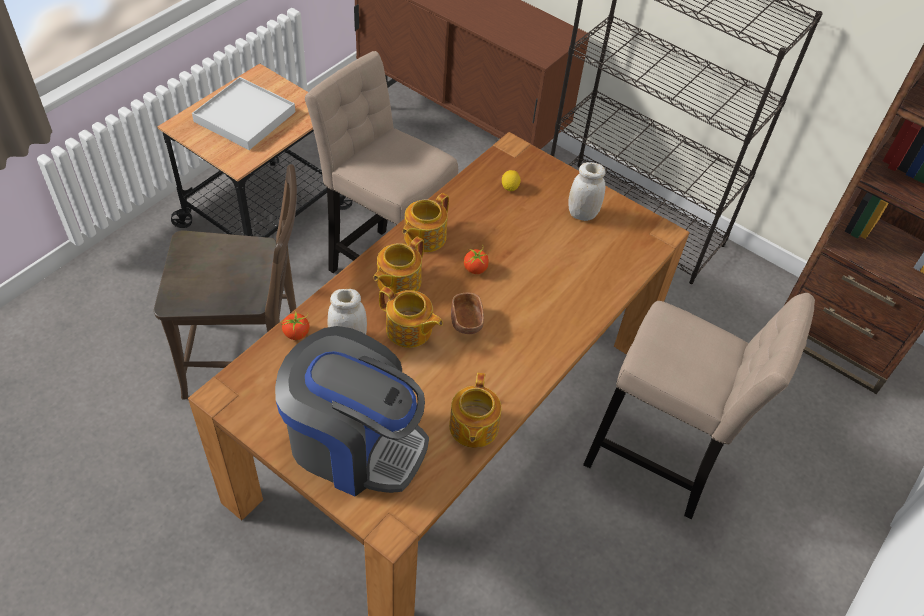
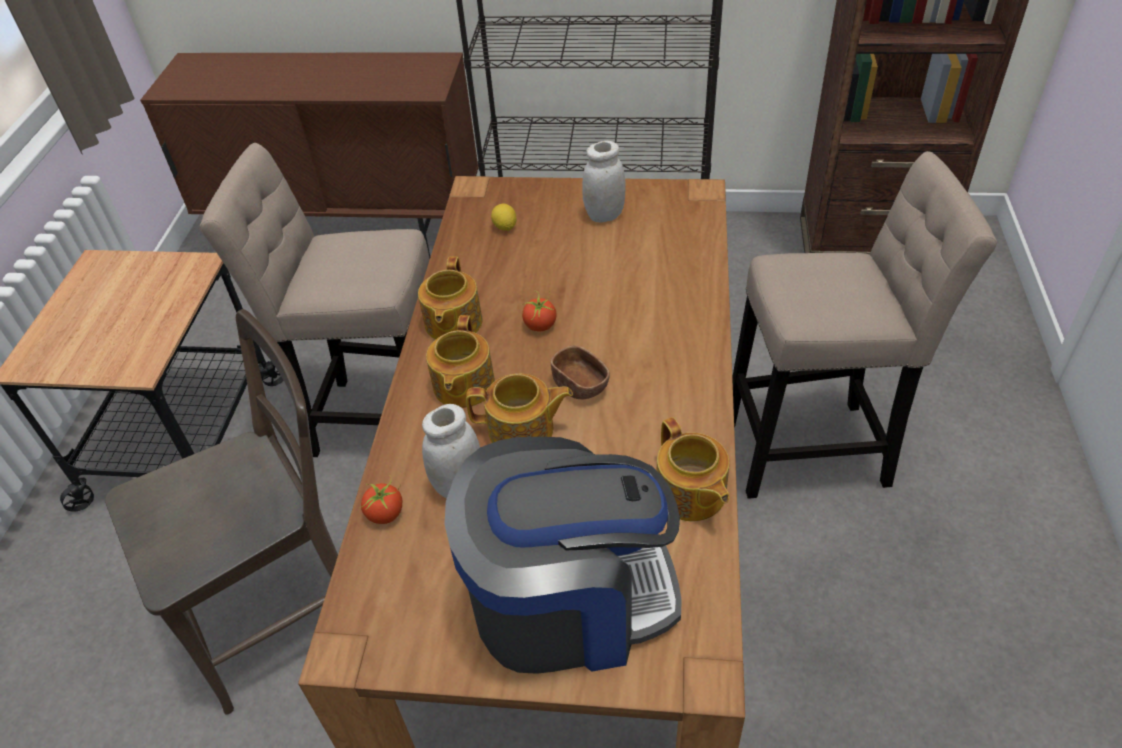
camera: 25 degrees left, 5 degrees down
white tray [192,77,295,150] -> none

